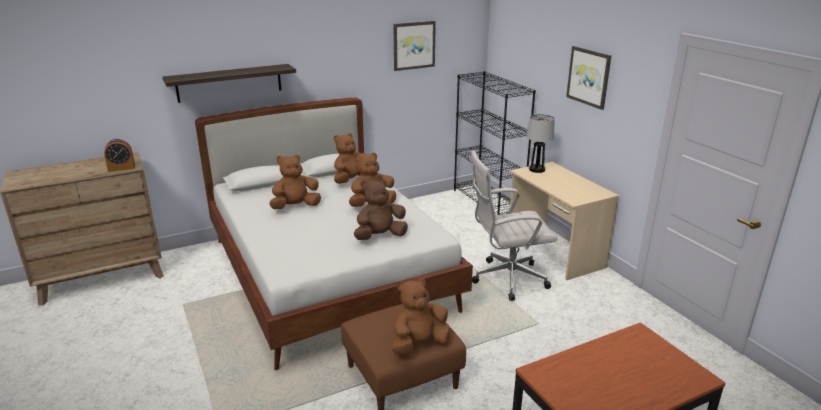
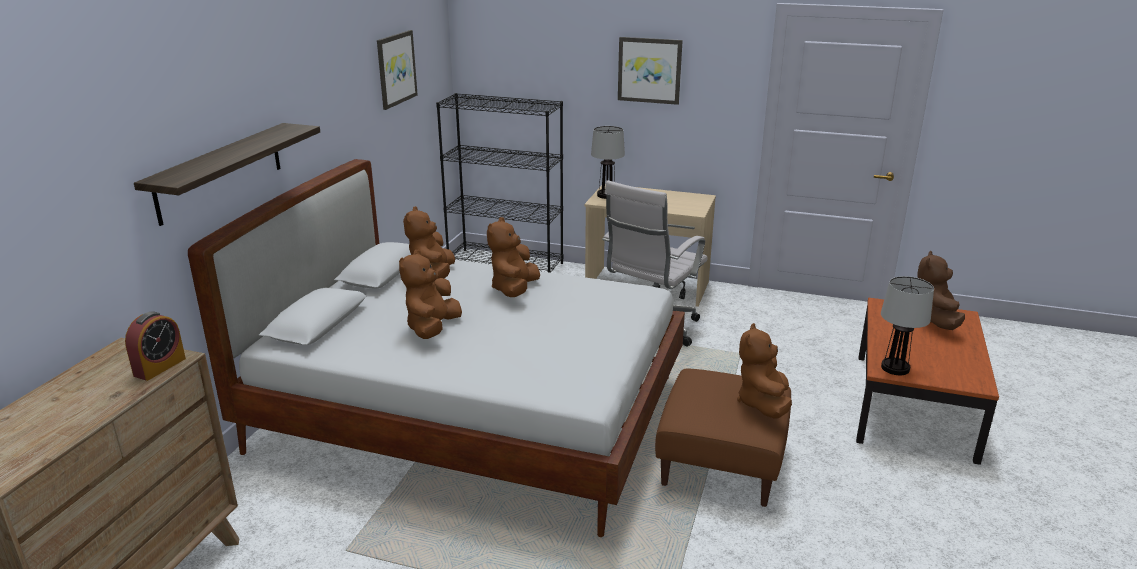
camera: 45 degrees left, 0 degrees up
brown plush toy [354,179,408,240] -> brown plush toy moved to [917,251,965,330]
none -> table lamp [881,276,934,375]

